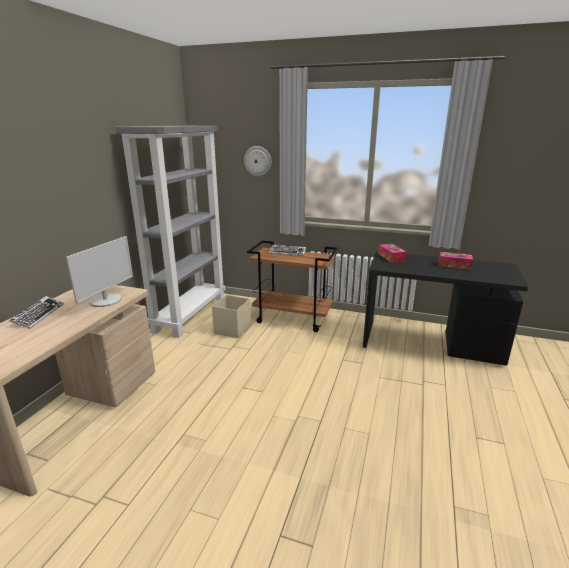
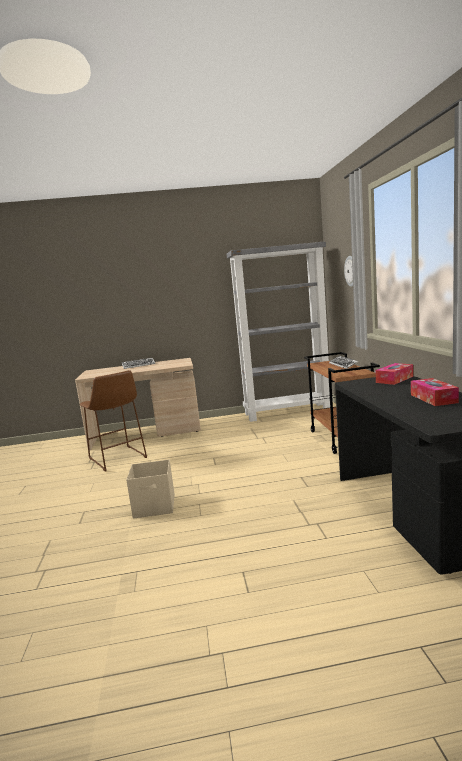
camera: 65 degrees right, 10 degrees down
monitor [66,236,133,307] -> none
beige storage box [212,295,251,338] -> beige storage box moved to [126,459,175,518]
none -> brown stool [80,370,147,472]

